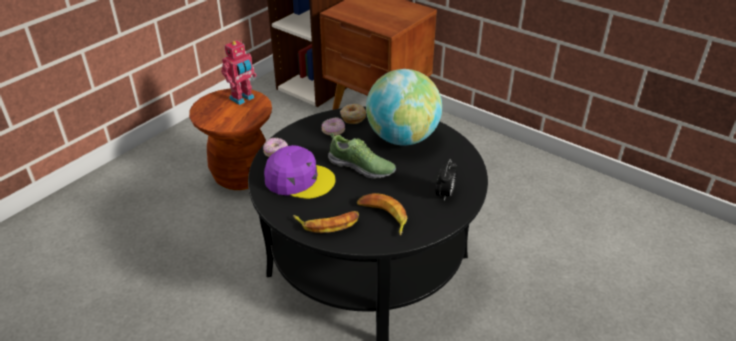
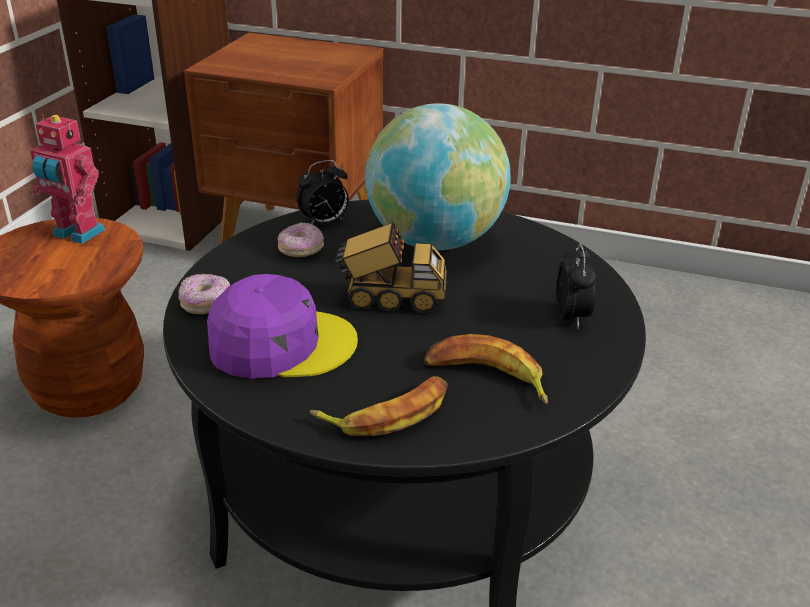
camera: 20 degrees left, 5 degrees down
toy robot [221,40,257,105] -> toy robot turned 90 degrees clockwise [30,114,105,244]
shoe [328,133,396,178] -> toy truck [335,222,447,314]
donut [340,104,366,124] -> alarm clock [296,160,349,224]

